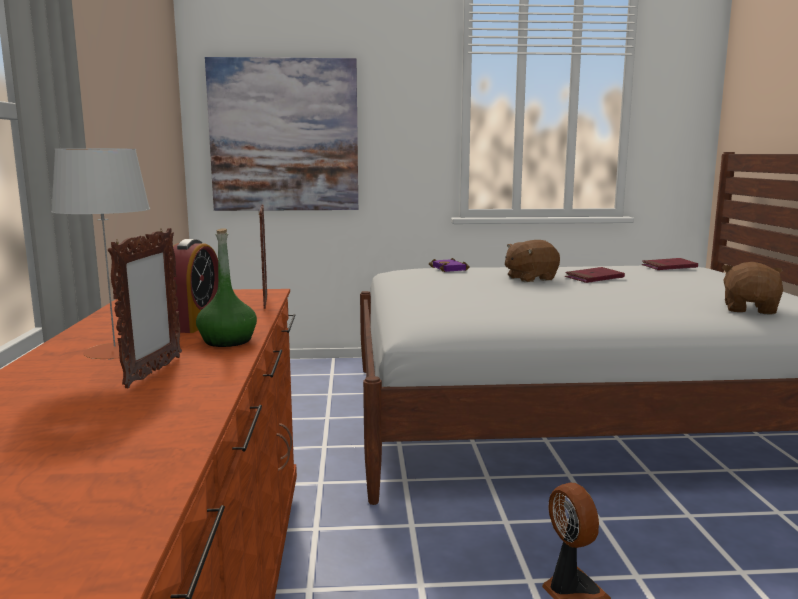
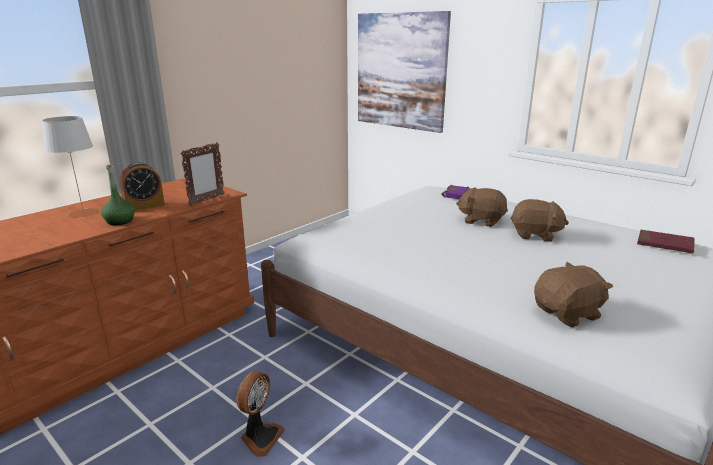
camera: 45 degrees right, 10 degrees up
picture frame [108,228,182,388] -> none
red book [565,267,625,283] -> brown plush toy [511,199,569,242]

